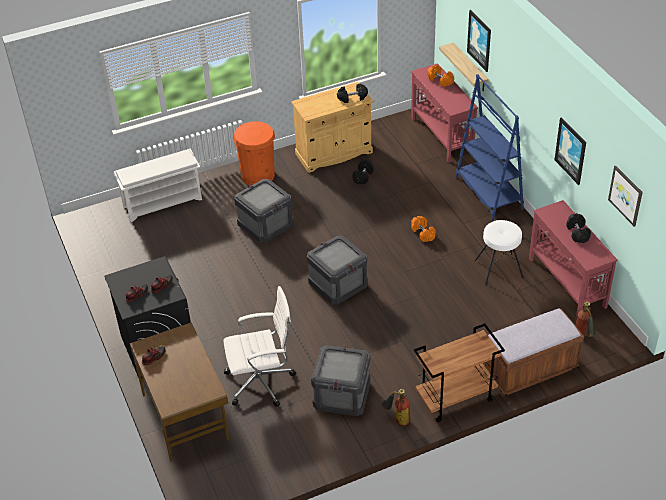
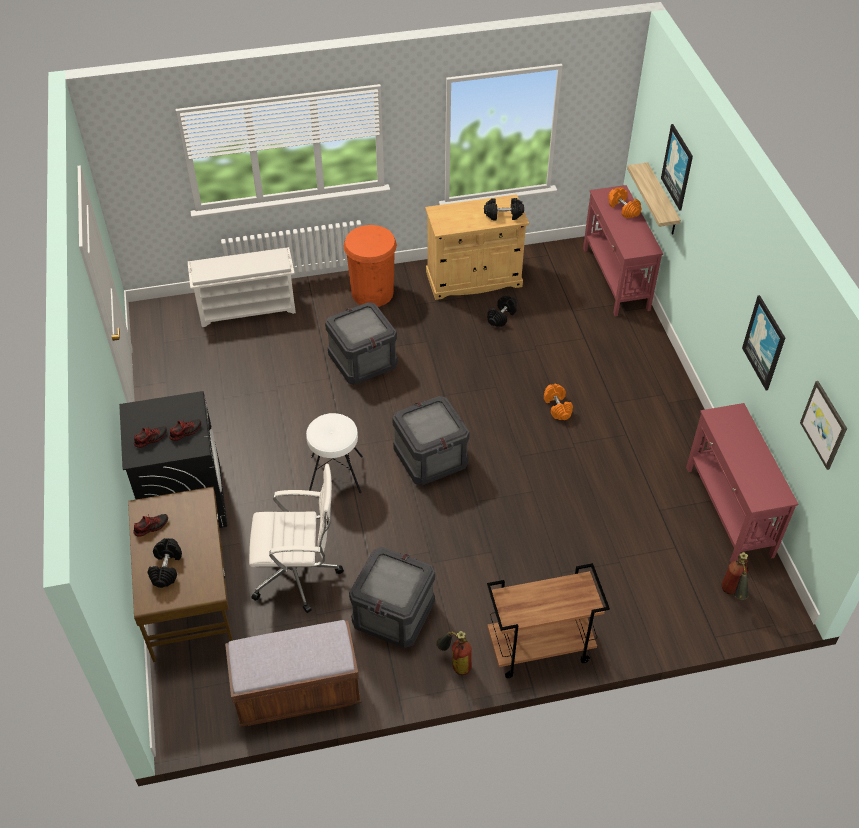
camera: 10 degrees right, 5 degrees up
blue bookcase [455,74,524,222] -> none
white stool [475,220,524,285] -> white stool moved to [306,413,363,493]
brown bench [484,309,584,395] -> brown bench moved to [225,620,361,727]
black dumbbell [566,213,591,243] -> black dumbbell moved to [147,538,182,588]

